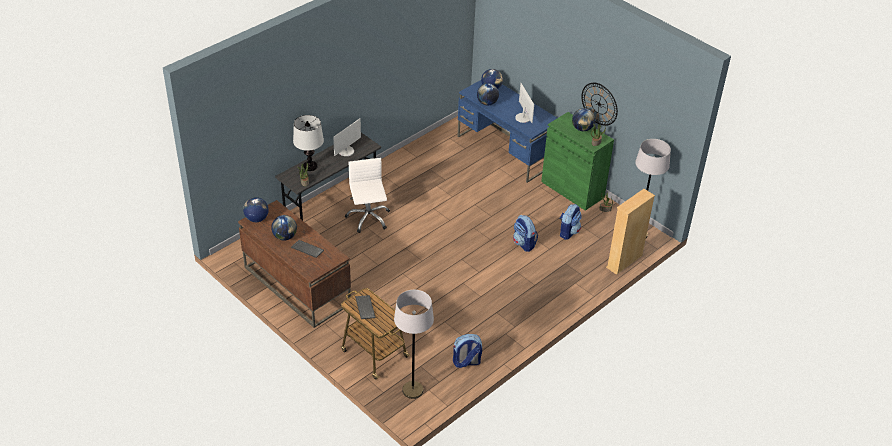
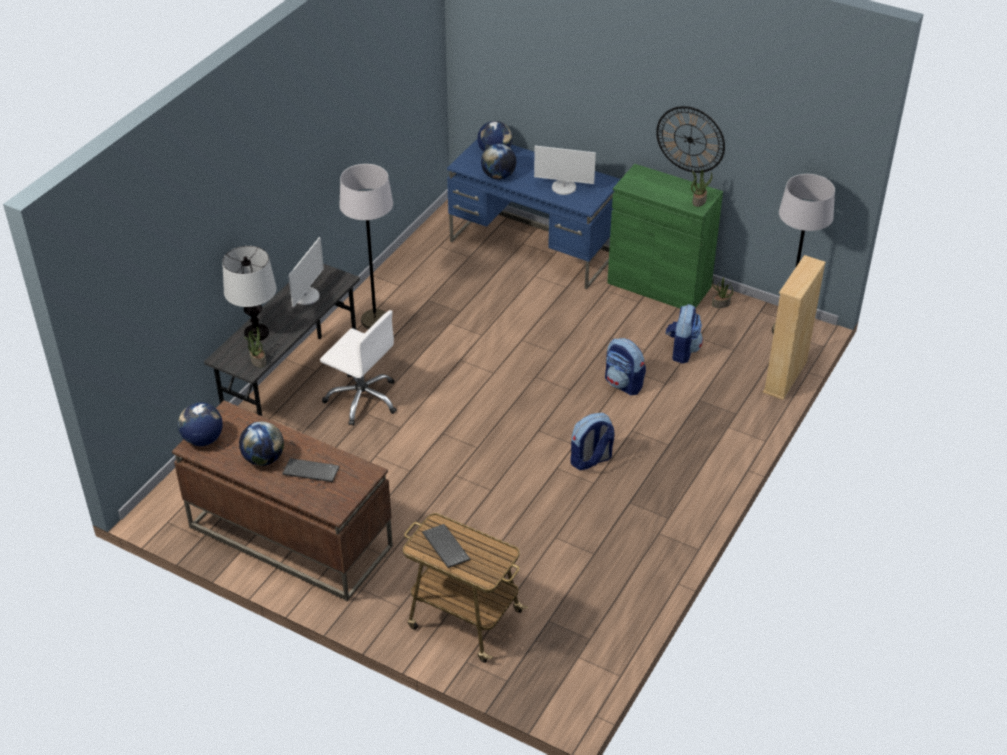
camera: 15 degrees left, 0 degrees up
white office chair [345,158,390,233] -> white office chair turned 150 degrees clockwise [320,310,397,426]
grey floor lamp [394,290,434,399] -> grey floor lamp moved to [339,164,393,329]
backpack [453,334,482,368] -> backpack moved to [570,413,615,470]
monitor [515,83,534,123] -> monitor turned 135 degrees clockwise [534,146,596,195]
globe [572,108,595,131] -> none

